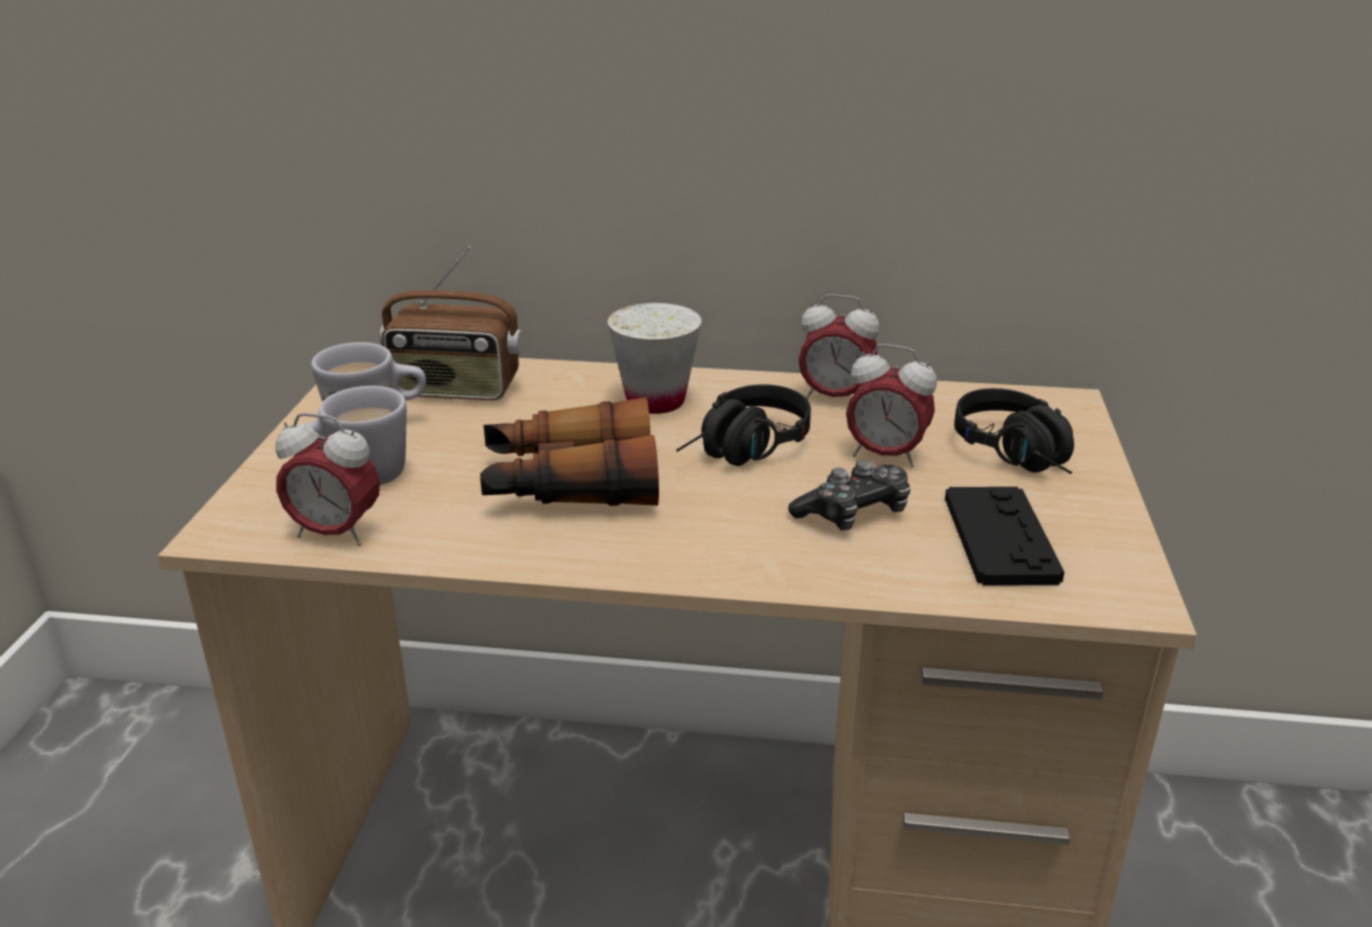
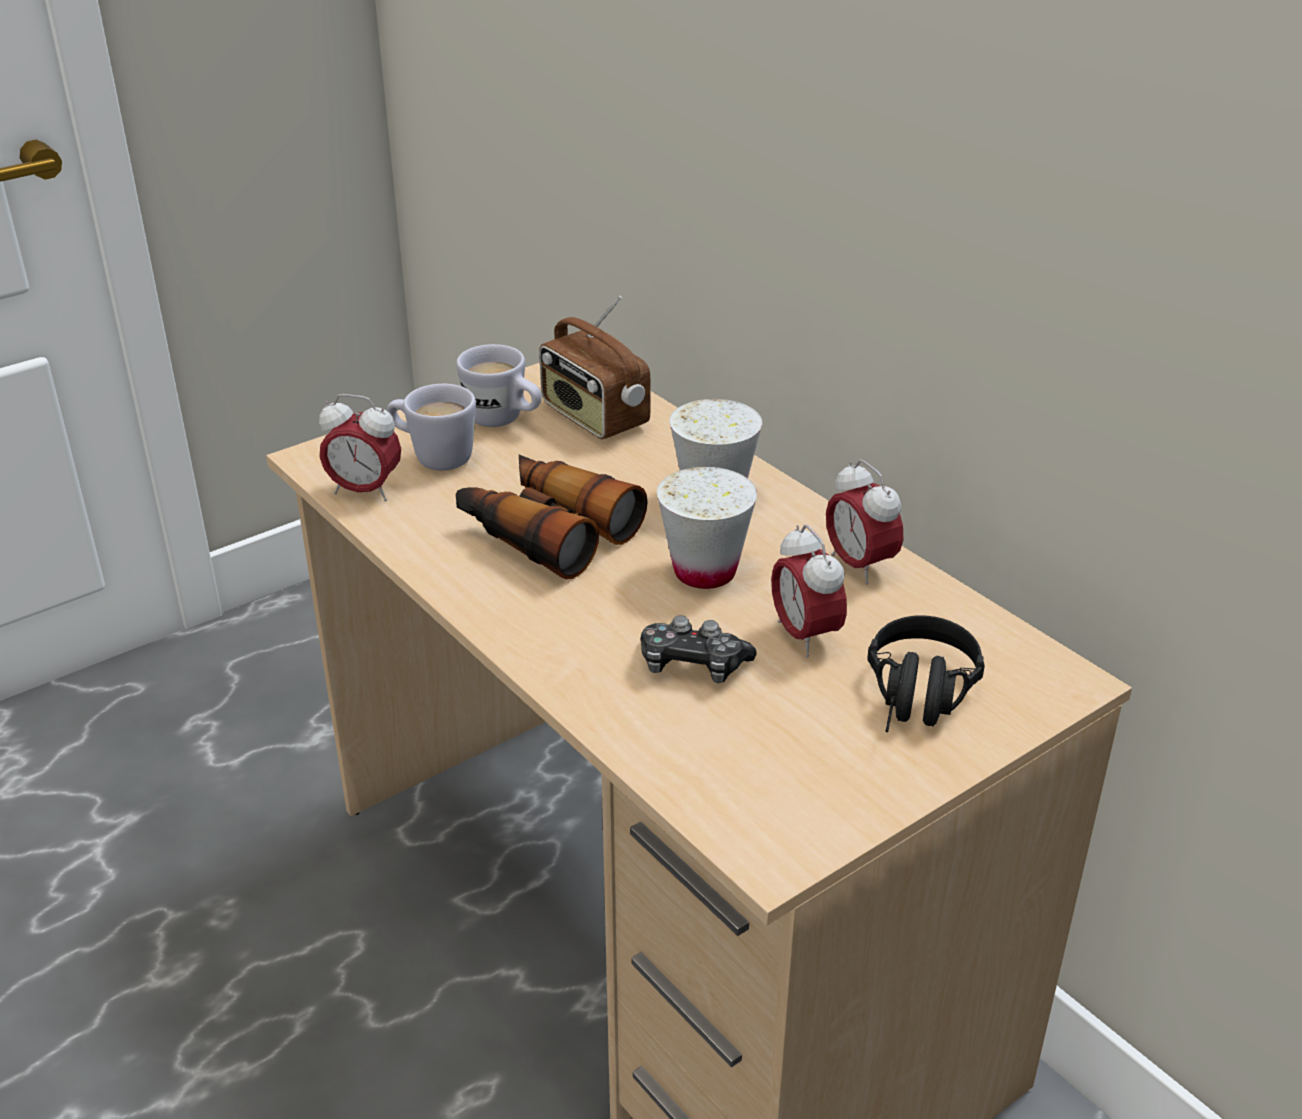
camera: 45 degrees right, 5 degrees up
alarm clock [275,413,380,546] -> alarm clock turned 45 degrees counterclockwise [319,394,401,501]
black headphones [676,384,811,466] -> white cup [657,467,757,589]
black game controller [945,487,1064,586] -> none

